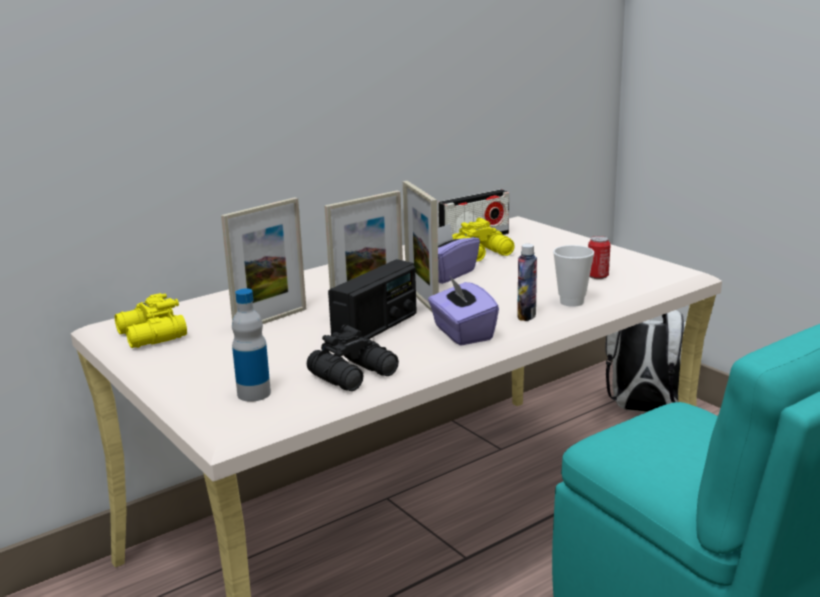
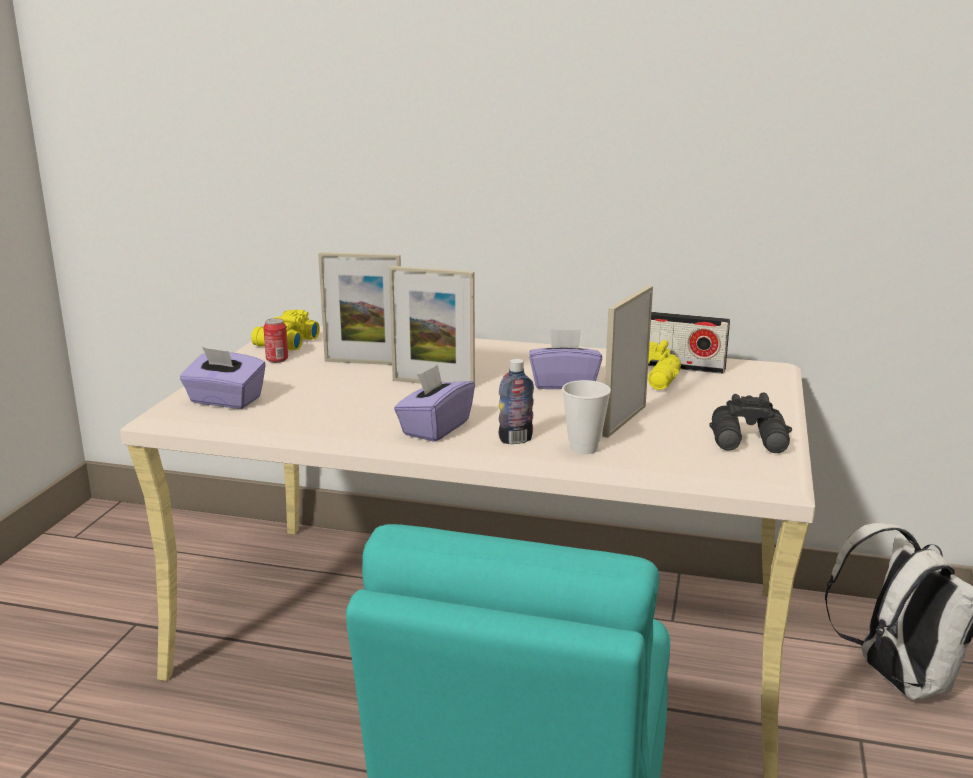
camera: 50 degrees right, 0 degrees up
bottle [232,289,271,402] -> purple tissue box [180,347,266,409]
black binoculars [307,325,399,391] -> black binoculars moved to [709,392,792,453]
radio [328,259,417,339] -> none
picture frame [403,181,439,313] -> picture frame moved to [602,285,653,438]
can [588,236,611,279] -> can moved to [263,318,288,363]

